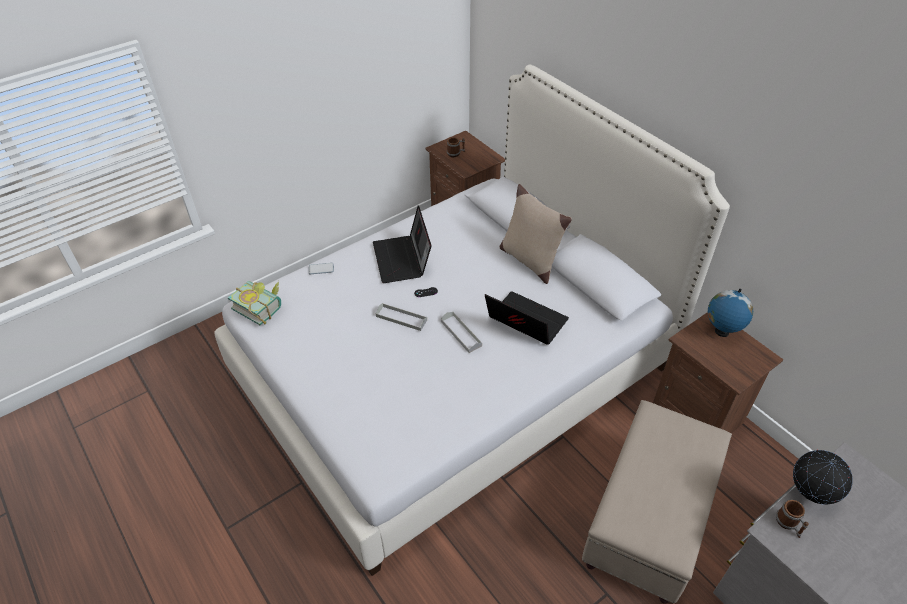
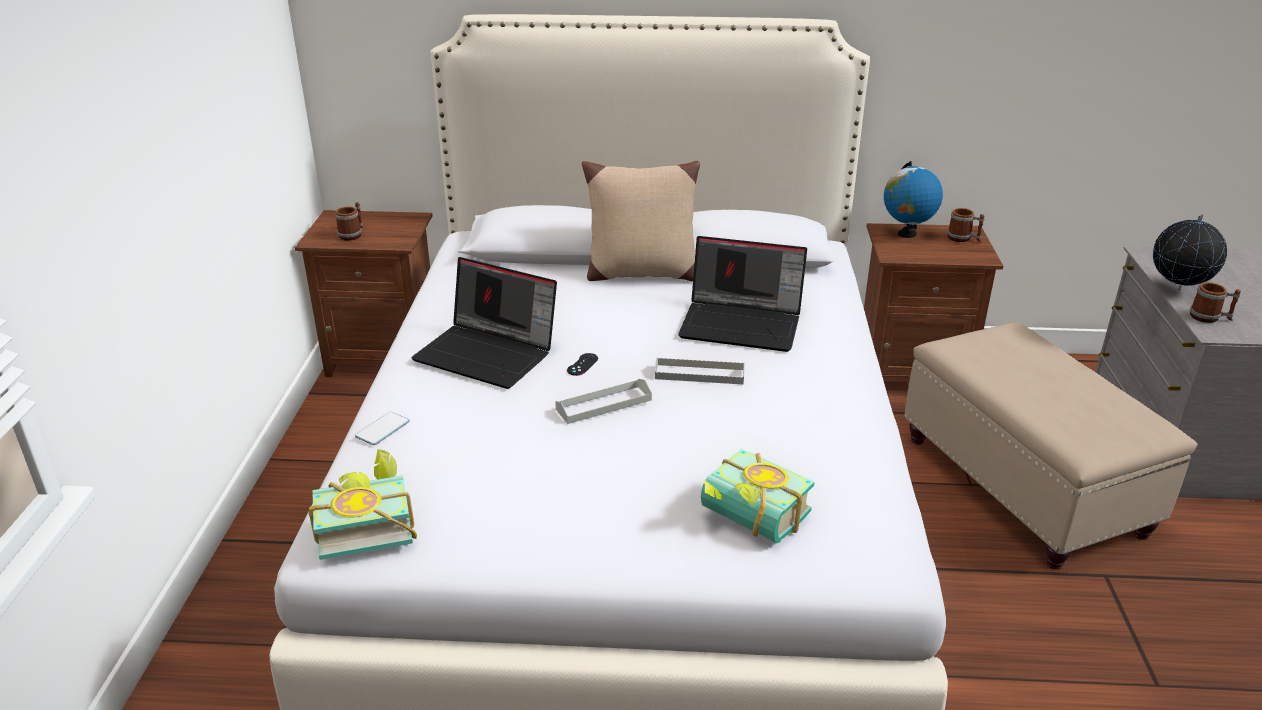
camera: 50 degrees left, 15 degrees down
laptop [485,291,569,345] -> laptop turned 150 degrees counterclockwise [678,236,807,352]
none -> book [701,449,814,543]
none -> mug [947,208,985,242]

